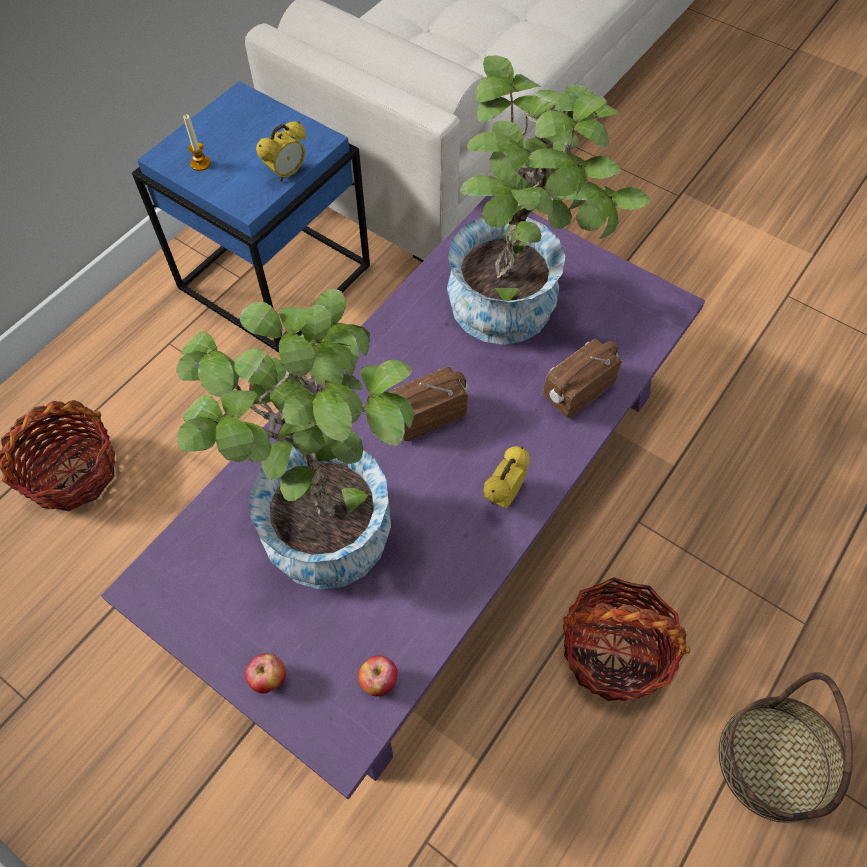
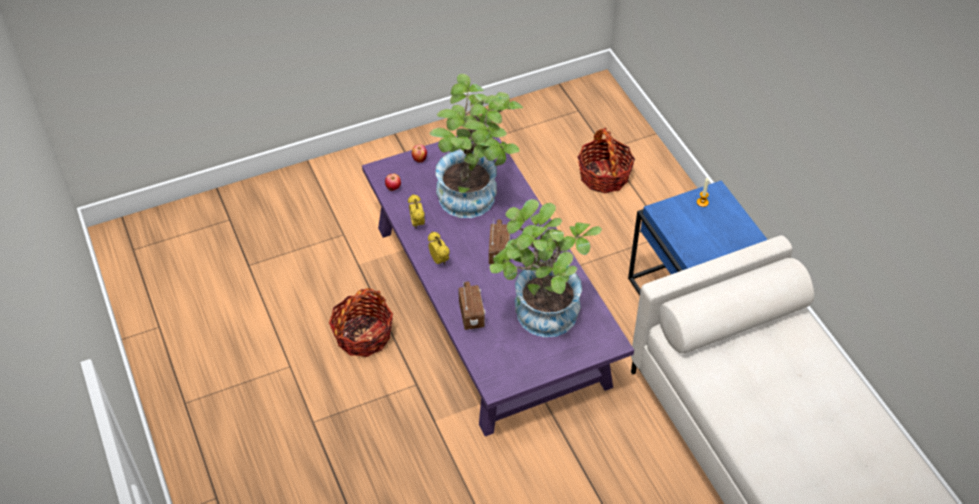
camera: 120 degrees right, 10 degrees down
alarm clock [256,121,306,182] -> alarm clock moved to [408,194,425,229]
basket [718,672,853,823] -> none

